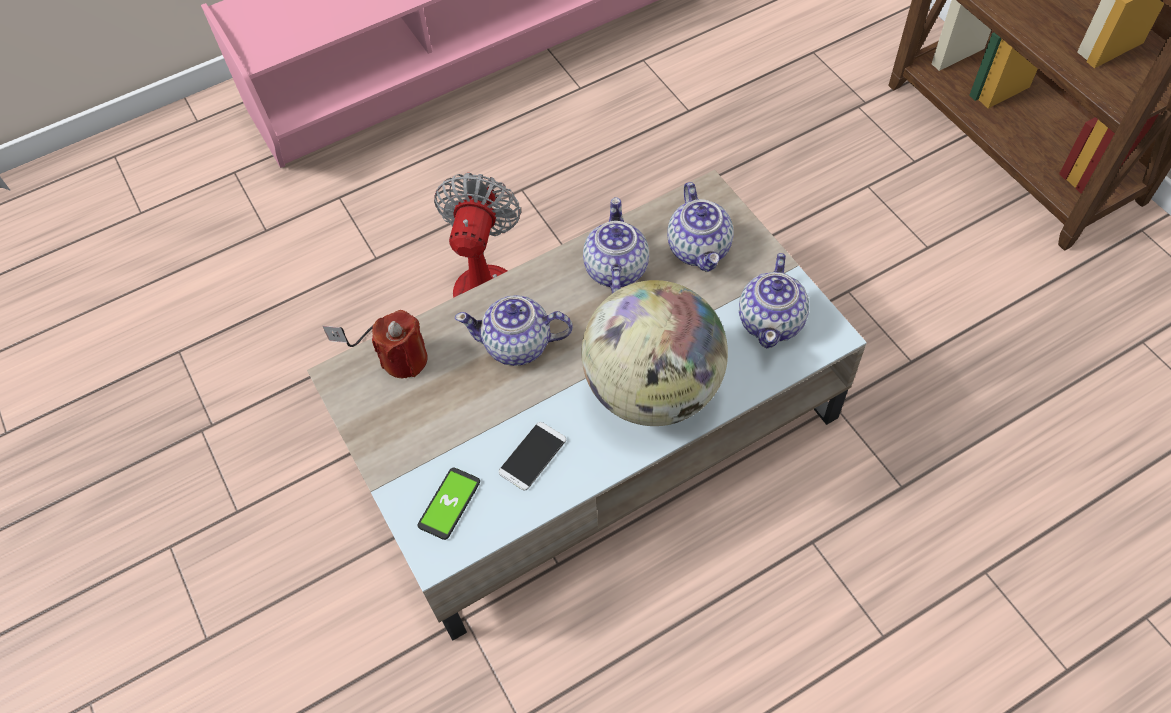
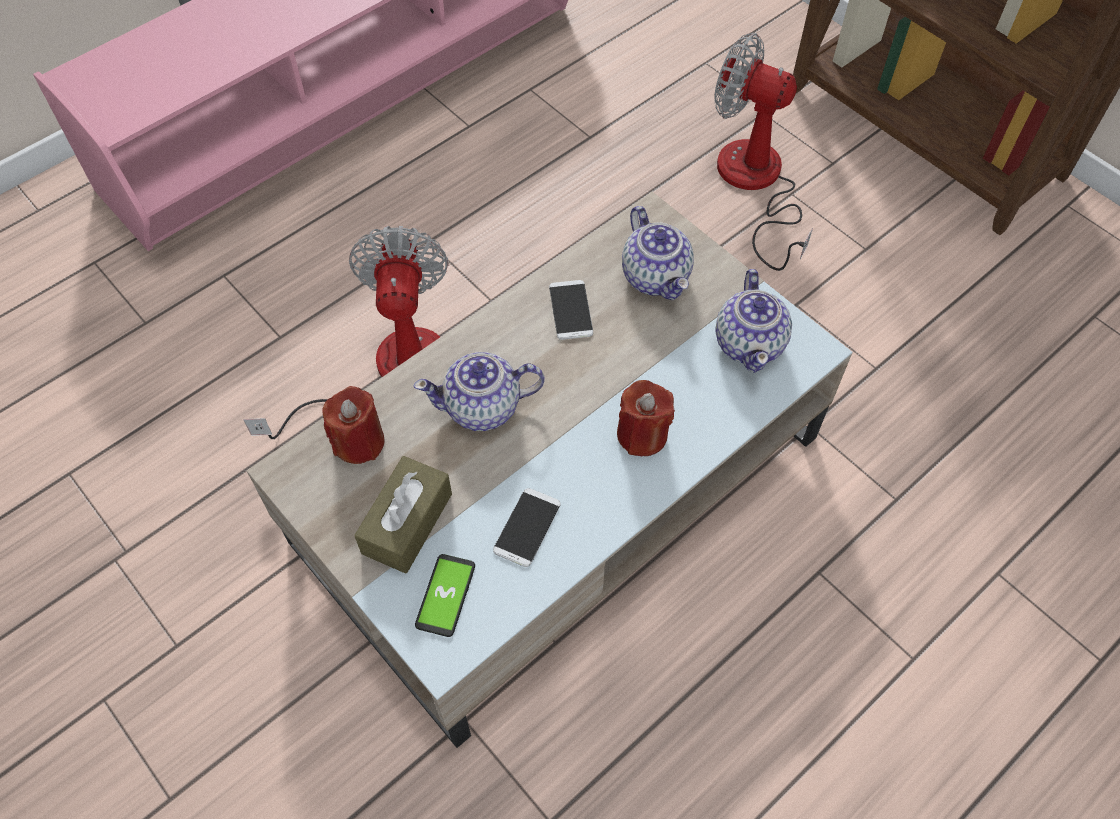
camera: 15 degrees left, 0 degrees up
globe [581,280,728,426] -> red candle [617,380,675,456]
teapot [583,197,649,294] -> phone [549,280,593,340]
none -> brown tissue box [354,456,452,574]
none -> fan [714,33,813,271]

